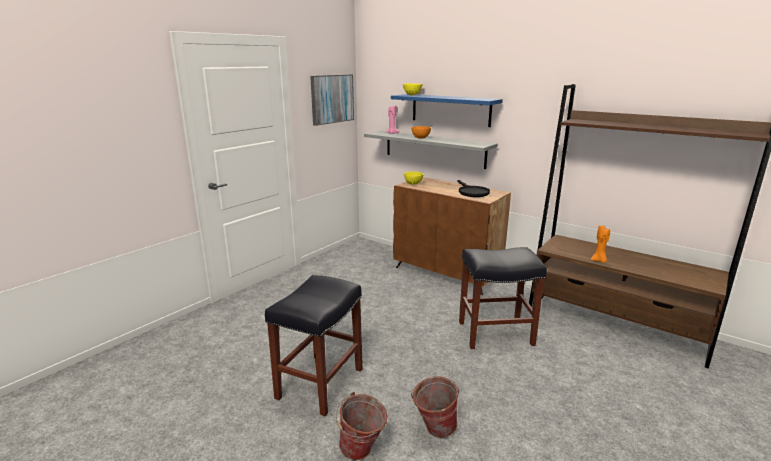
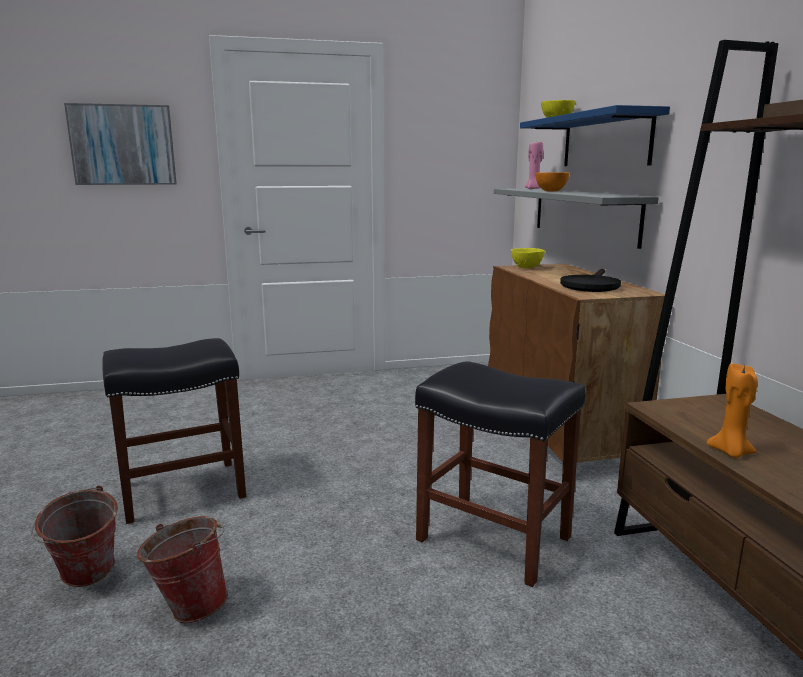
camera: 40 degrees right, 5 degrees down
picture [310,74,354,126] -> picture moved to [64,103,177,185]

